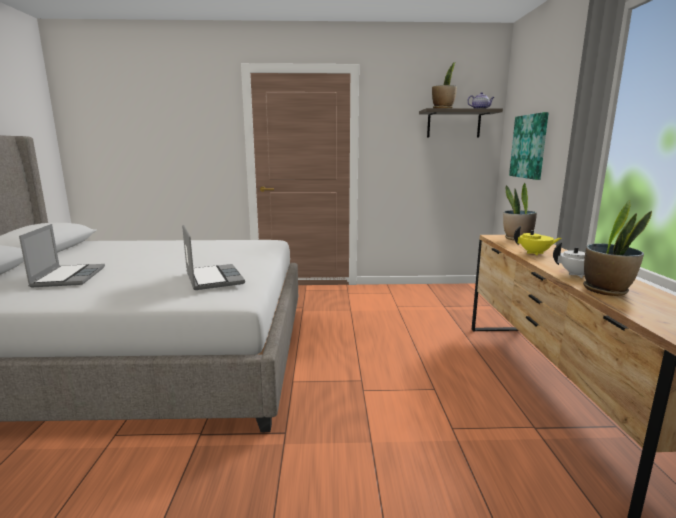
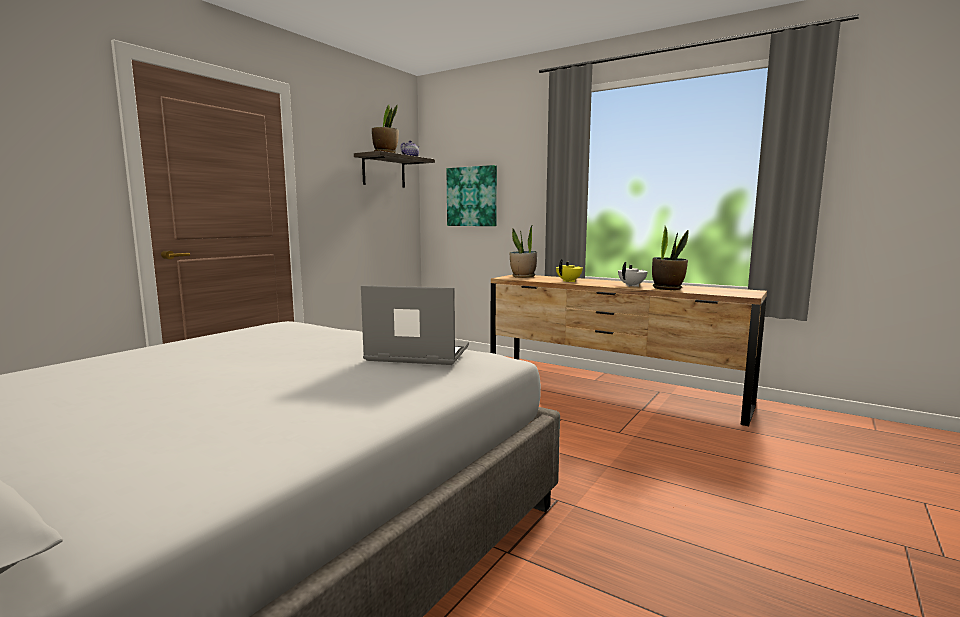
camera: 55 degrees left, 5 degrees down
laptop [19,224,105,287] -> none

